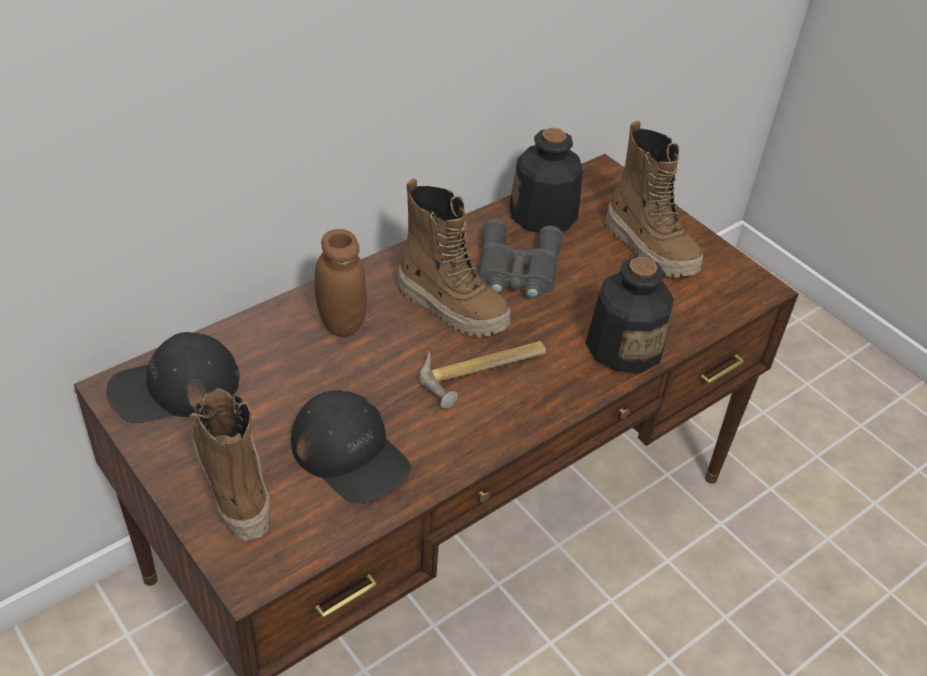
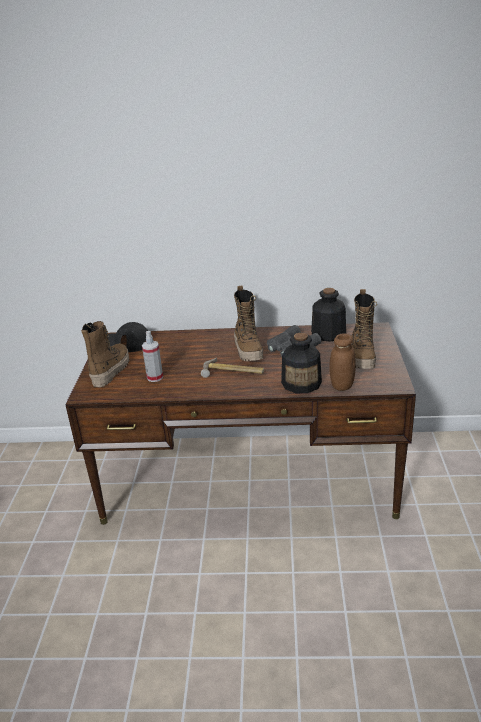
camera: 45 degrees right, 15 degrees down
black cap [291,390,411,504] -> spray bottle [142,331,163,382]
brown jar [314,229,367,337] -> brown jar moved to [329,334,356,391]

